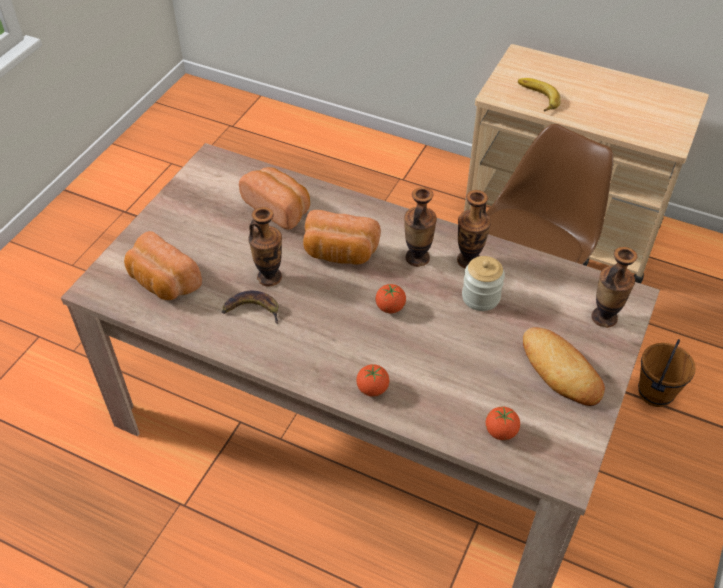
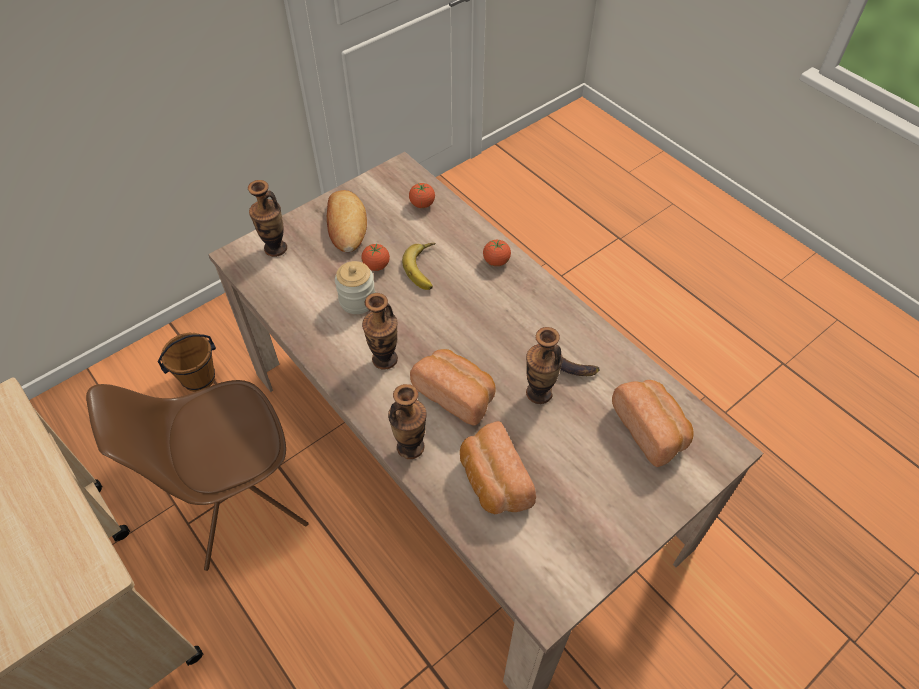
camera: 155 degrees left, 5 degrees up
tomato [376,284,406,313] -> tomato moved to [361,244,390,271]
vase [457,190,491,268] -> vase moved to [388,384,427,459]
banana [518,78,561,111] -> banana moved to [402,243,436,290]

